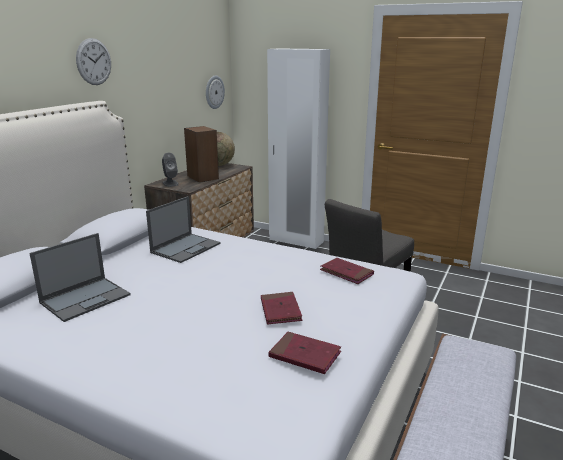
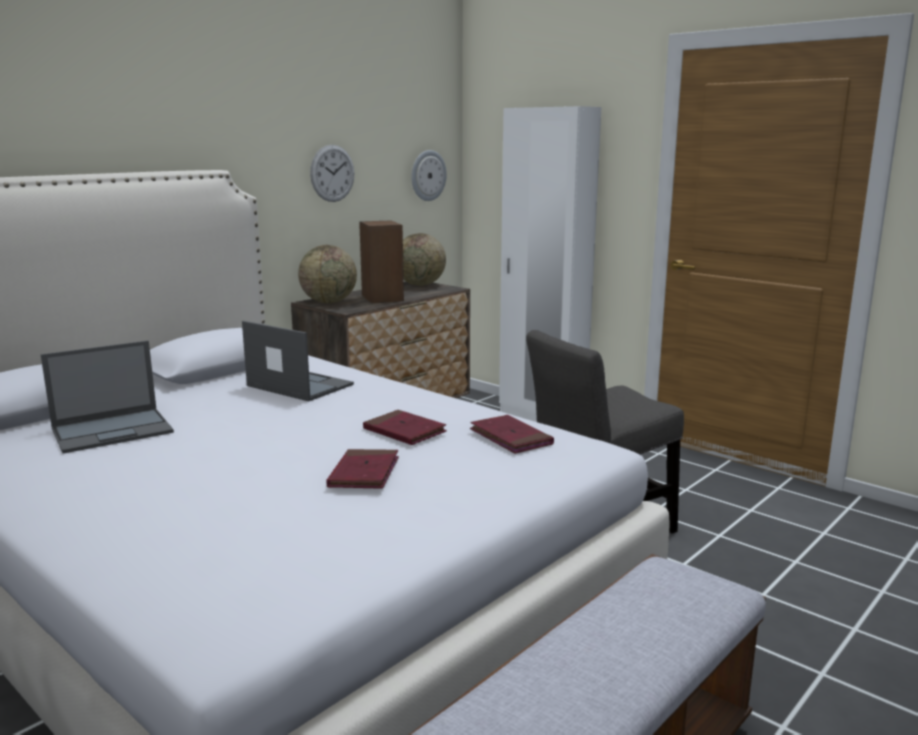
camera: 15 degrees right, 5 degrees down
wall clock [76,38,111,85] -> wall clock moved to [310,145,354,202]
laptop [146,196,221,263] -> laptop turned 105 degrees counterclockwise [242,321,354,401]
grey speaker [162,152,179,187] -> globe [298,245,357,303]
red book [268,332,341,374] -> red book moved to [363,410,447,445]

